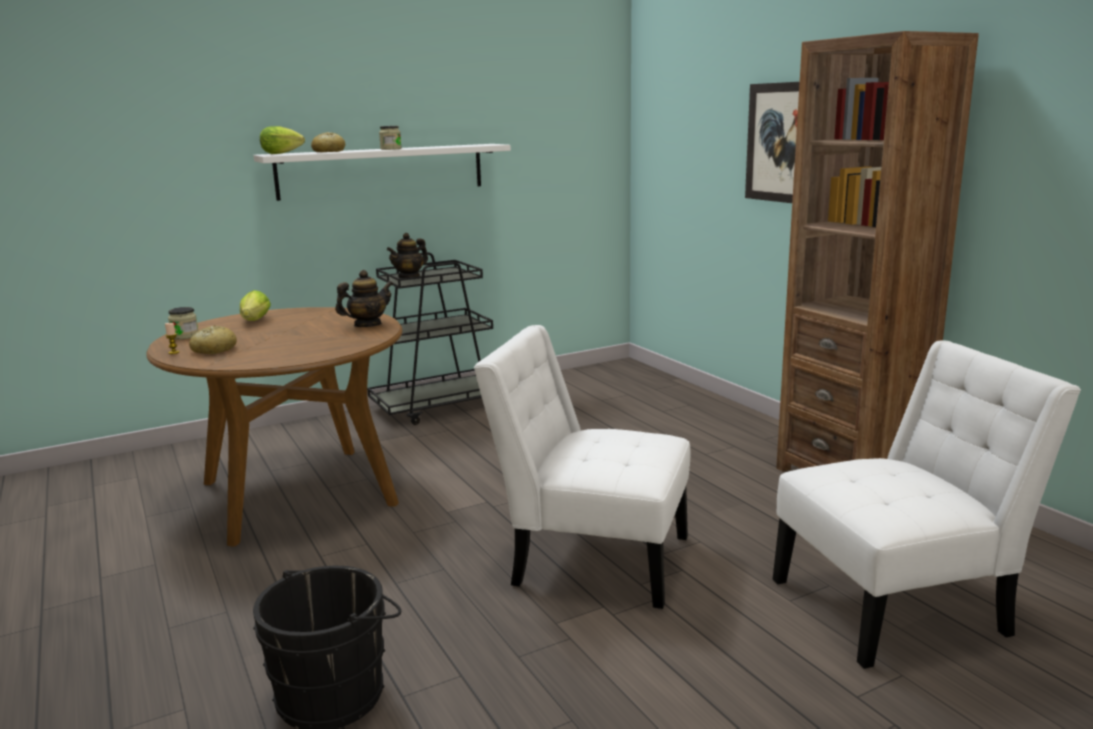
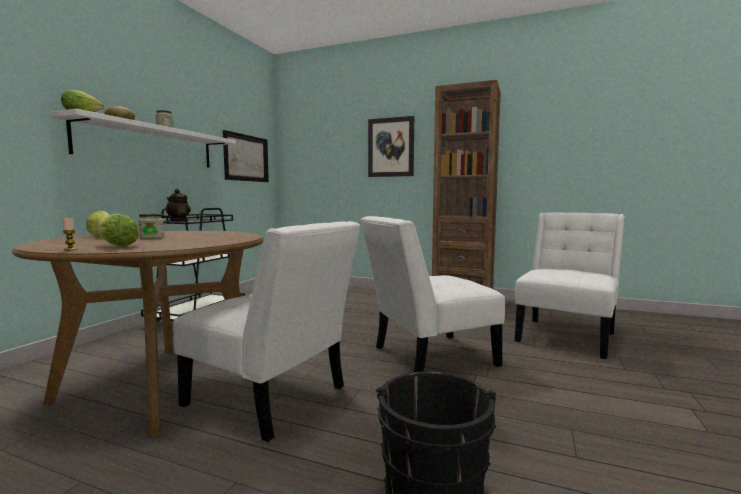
camera: 40 degrees left, 10 degrees down
jar [168,307,198,340] -> jar moved to [138,214,164,239]
bread [189,325,237,354] -> lettuce [97,213,139,247]
teapot [335,270,393,327] -> none
none -> white chair [173,221,360,442]
none -> picture [223,130,269,182]

